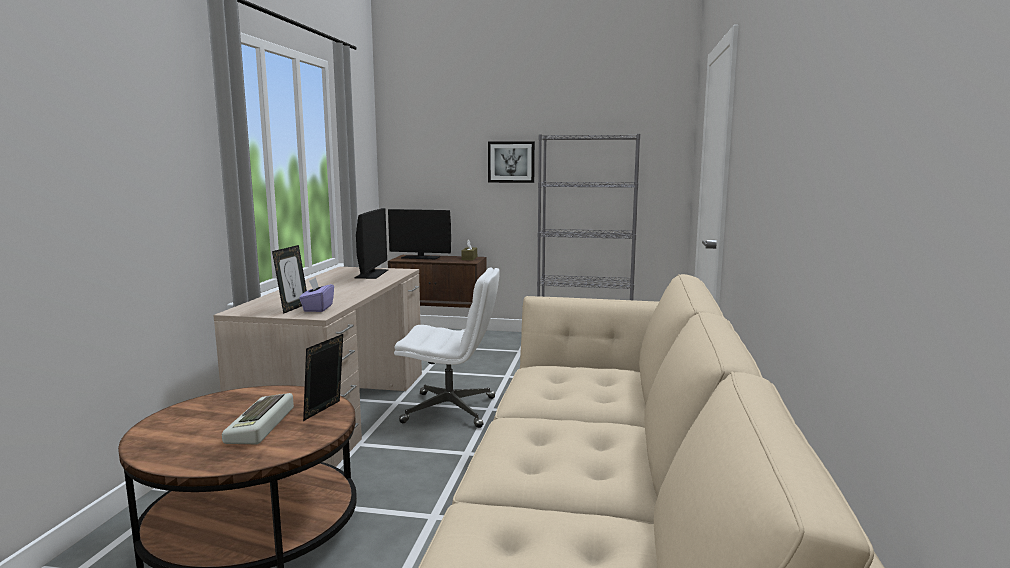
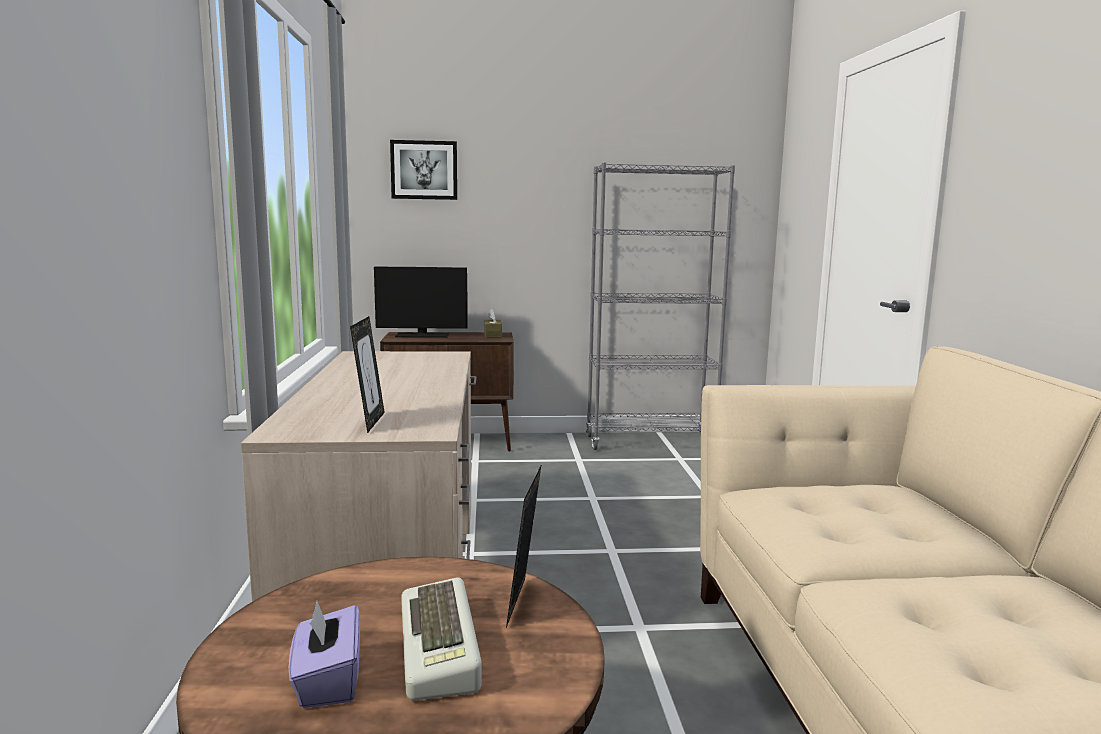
camera: 15 degrees left, 0 degrees up
purple tissue box [299,277,334,312] -> purple tissue box moved to [289,601,360,708]
monitor [354,208,388,279] -> none
white office chair [394,267,500,428] -> none
picture [488,141,535,183] -> picture moved to [390,140,457,200]

